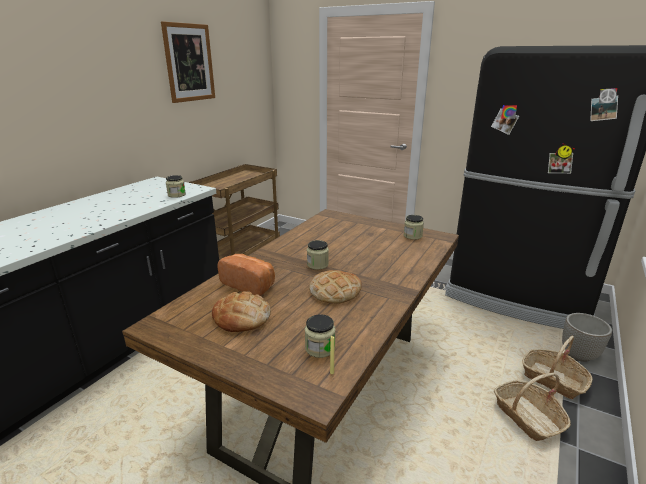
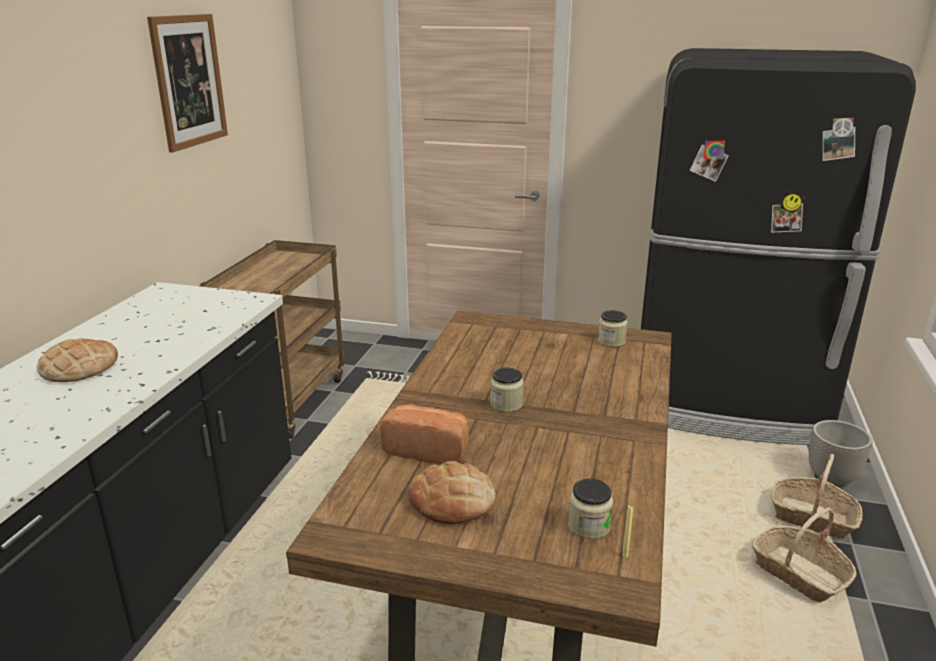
camera: 15 degrees left, 0 degrees up
jar [166,175,186,198] -> none
bread [309,270,362,304] -> bread moved to [37,338,118,382]

